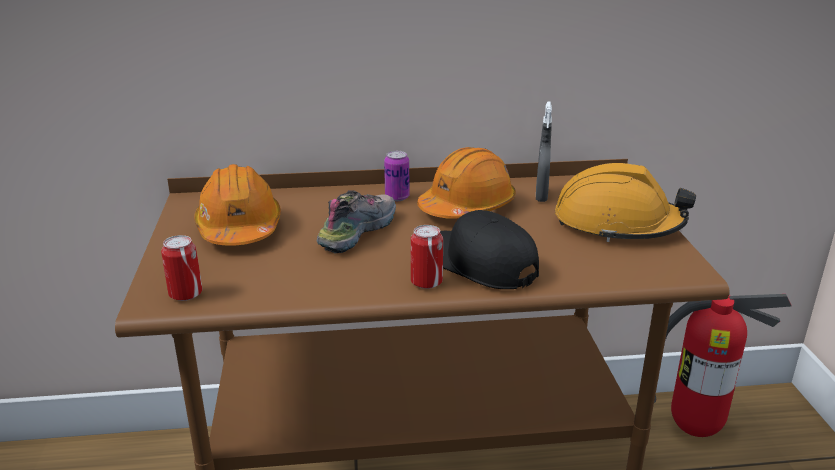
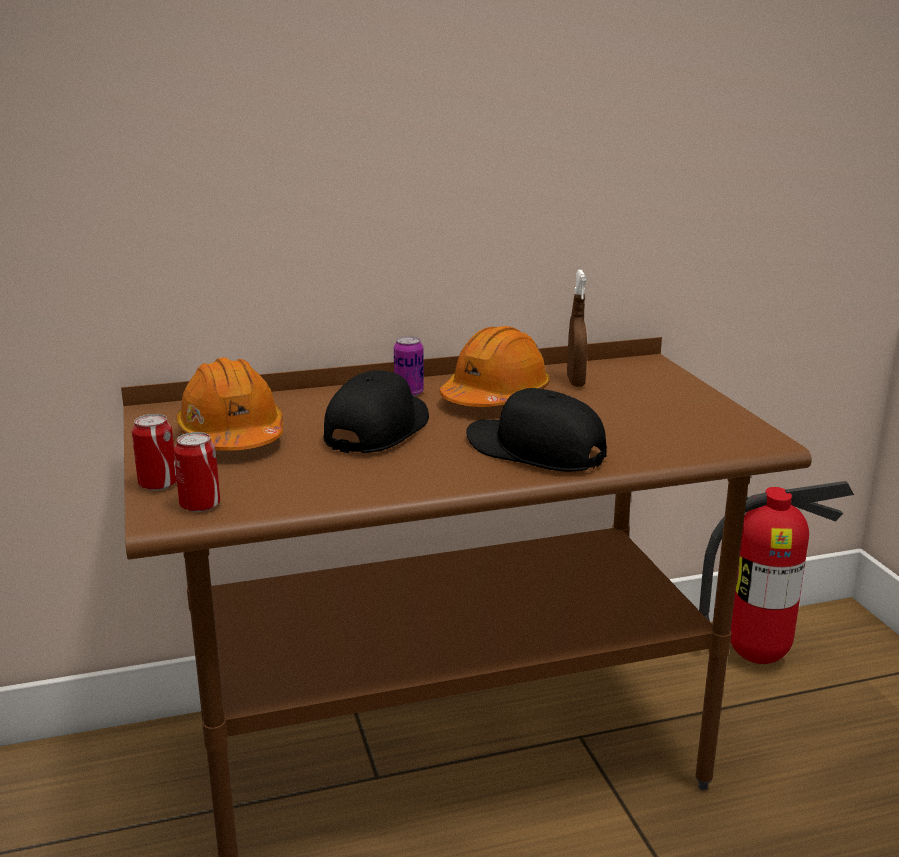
camera: 10 degrees left, 5 degrees down
shoe [317,190,396,254] -> black cap [323,370,429,453]
can [411,225,443,289] -> can moved to [132,414,177,491]
grey spray bottle [536,102,552,202] -> brown spray bottle [567,270,587,387]
orange hard hat [555,163,696,242] -> none

